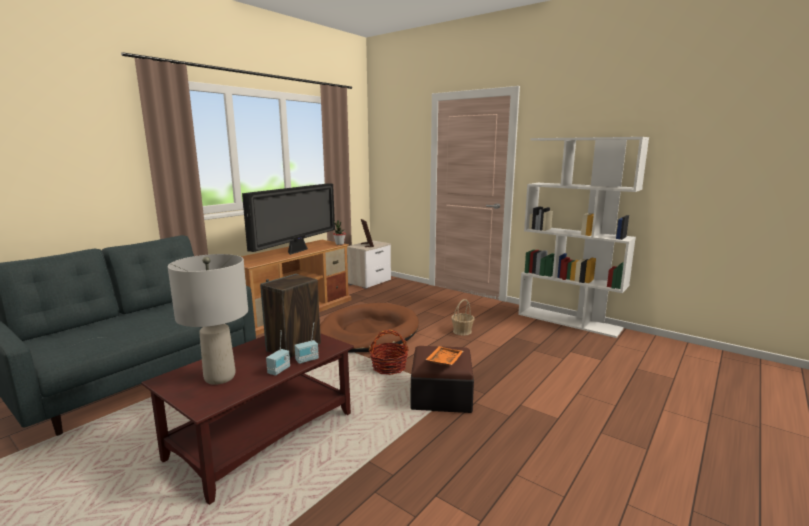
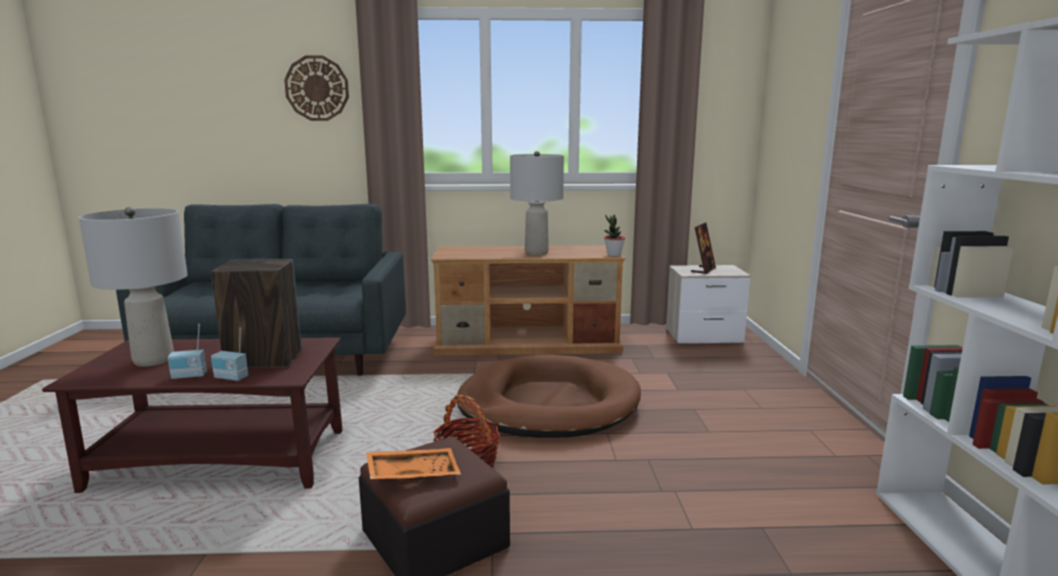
camera: 50 degrees right, 0 degrees up
television [242,183,335,255] -> grey table lamp [510,151,564,255]
basket [451,299,474,335] -> none
none -> wall clock [284,55,349,121]

